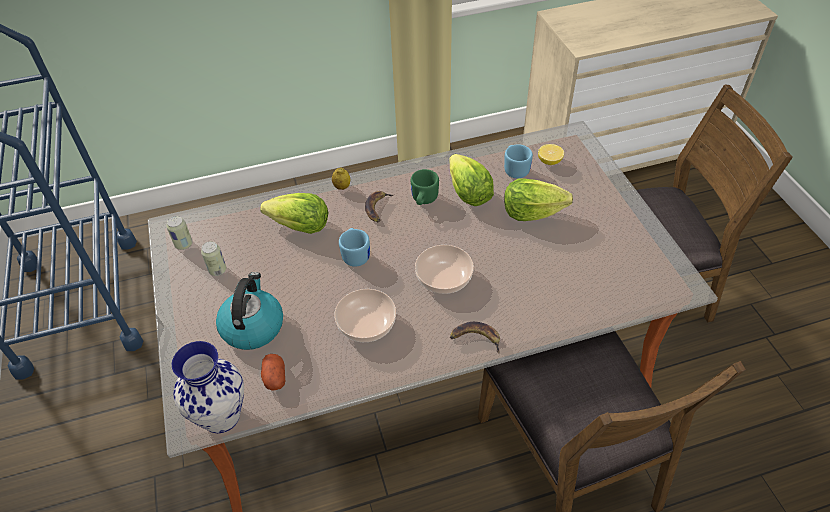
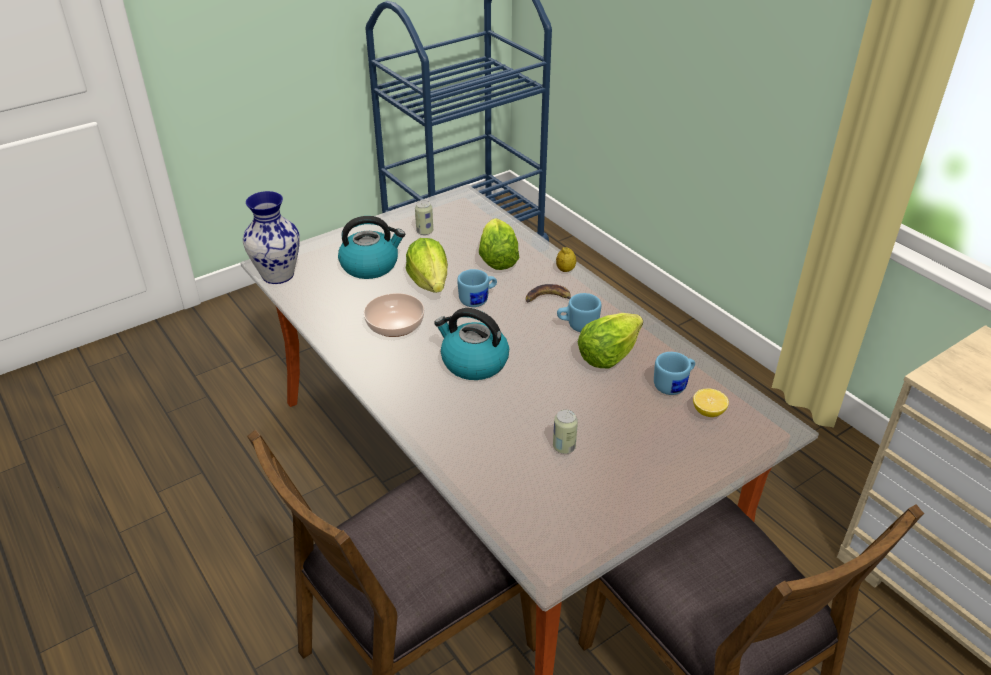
camera: 70 degrees right, 10 degrees down
can [166,216,193,250] -> can moved to [553,410,578,454]
potato [261,354,285,391] -> none
green mug [411,169,439,205] -> blue mug [557,293,601,332]
bowl [415,245,474,294] -> kettle [434,308,509,380]
banana [450,322,500,354] -> none
lettuce [504,179,573,221] -> lettuce moved to [406,238,448,293]

